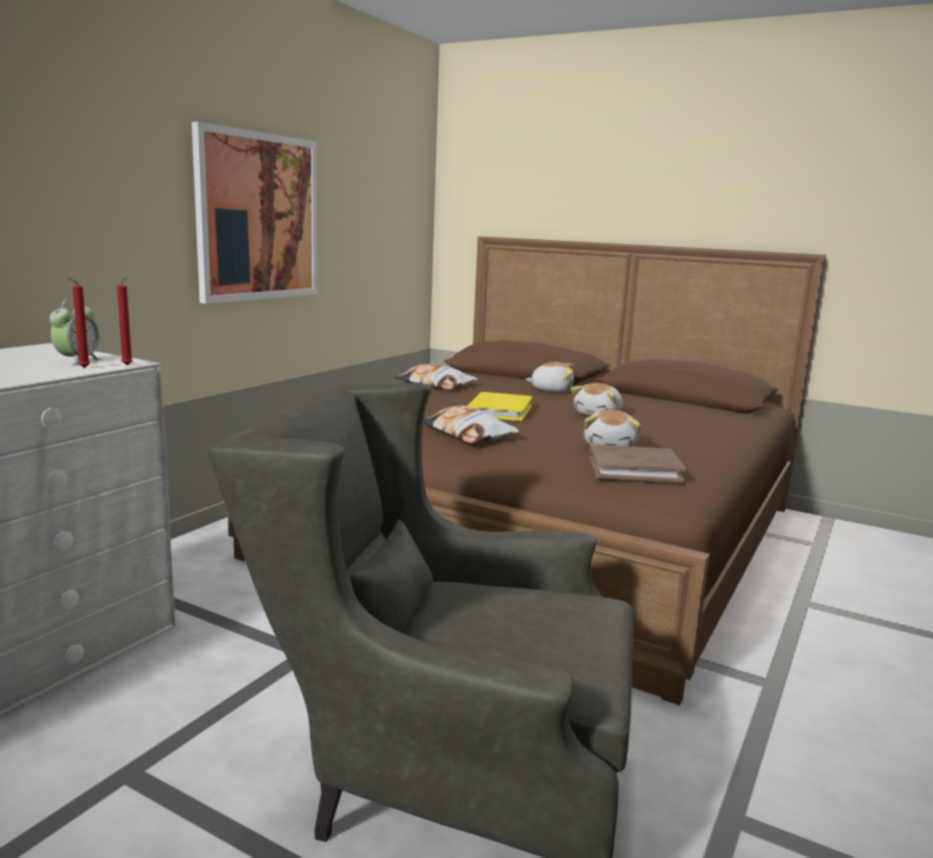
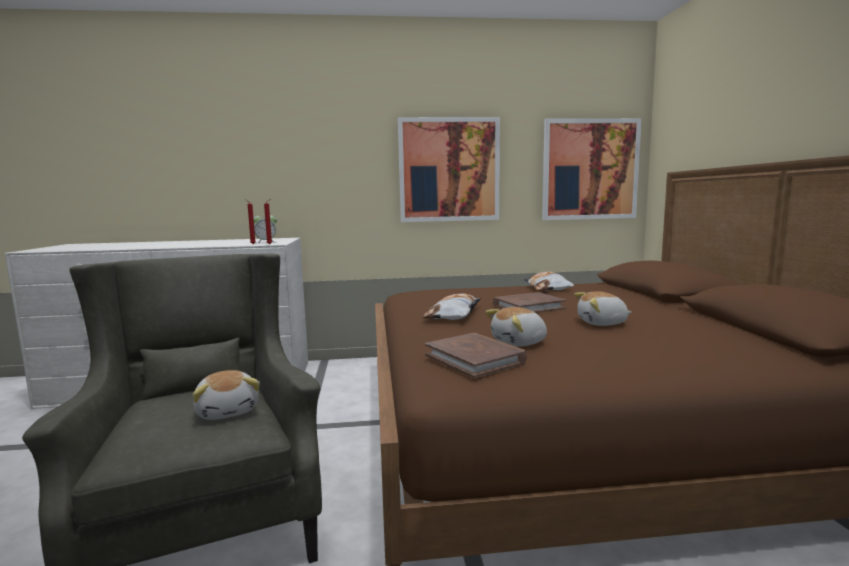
camera: 55 degrees right, 5 degrees down
yellow book [468,392,533,421] -> brown book [493,292,566,313]
plush toy [526,362,574,392] -> plush toy moved to [192,370,260,420]
none -> picture [542,118,642,220]

